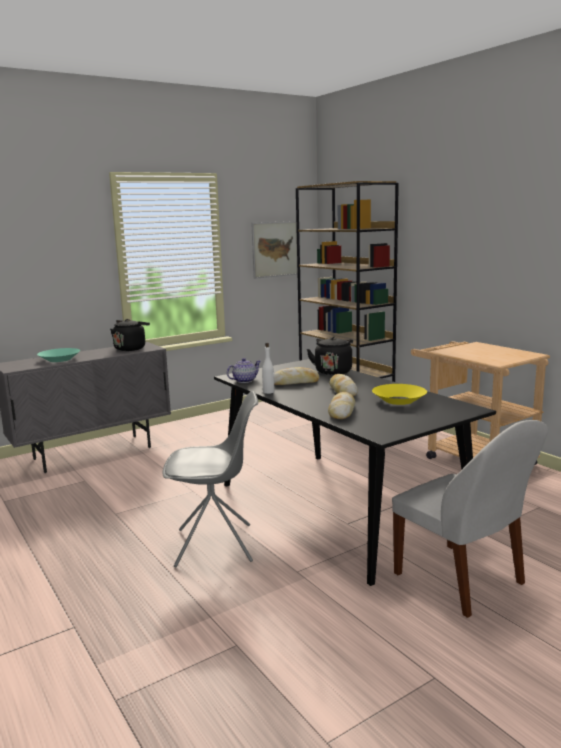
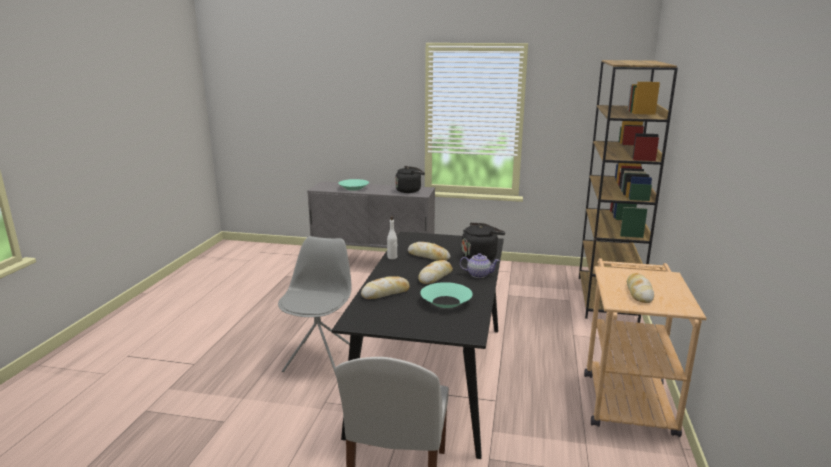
camera: 45 degrees right, 5 degrees up
grey chair [162,391,258,567] -> grey chair turned 120 degrees counterclockwise [278,236,352,378]
teapot [227,358,261,383] -> teapot moved to [460,253,500,278]
picture [251,221,298,279] -> none
yellow bowl [372,384,427,405] -> turquoise bowl [420,282,473,308]
none -> bread [627,273,654,303]

